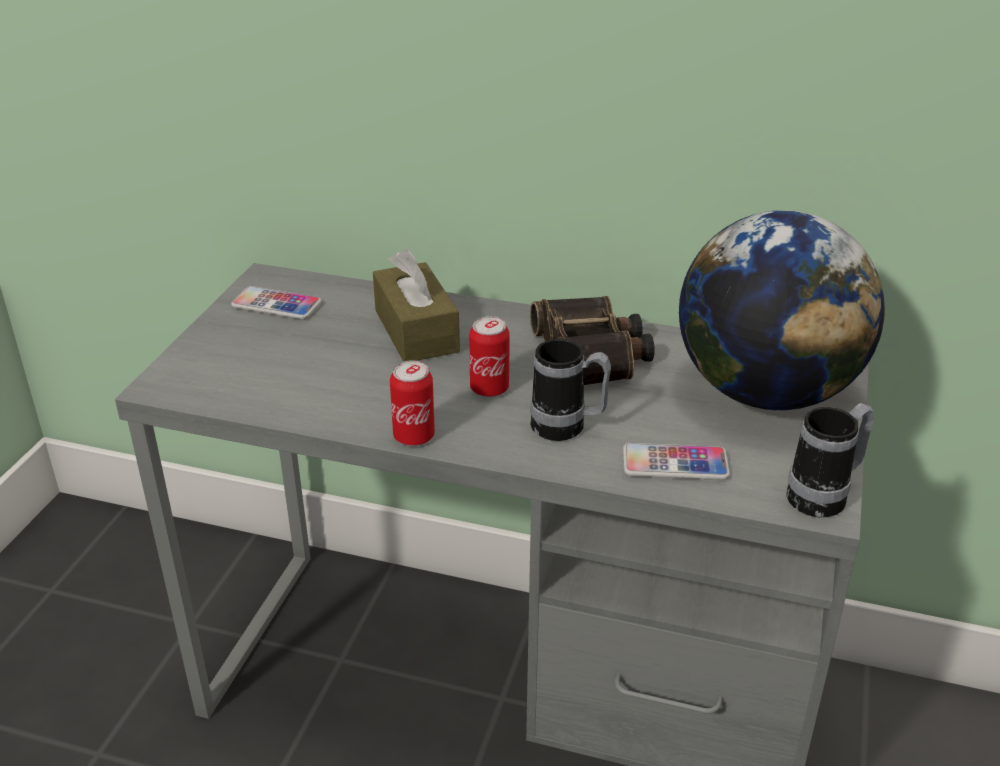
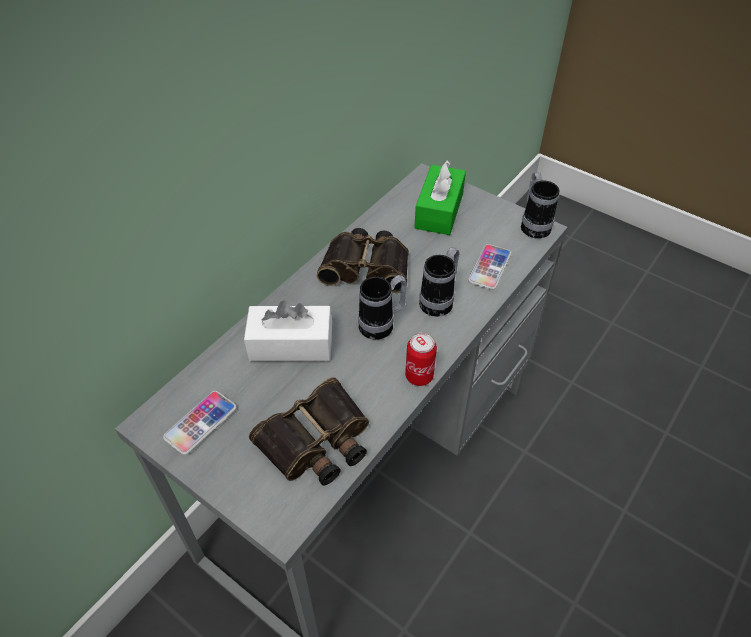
camera: 70 degrees left, 15 degrees up
brown tissue box [373,249,460,362] -> white tissue box [244,301,332,361]
can [469,316,510,397] -> mug [358,275,407,340]
globe [679,210,885,410] -> green tissue box [414,160,466,235]
none -> binoculars [249,377,369,486]

